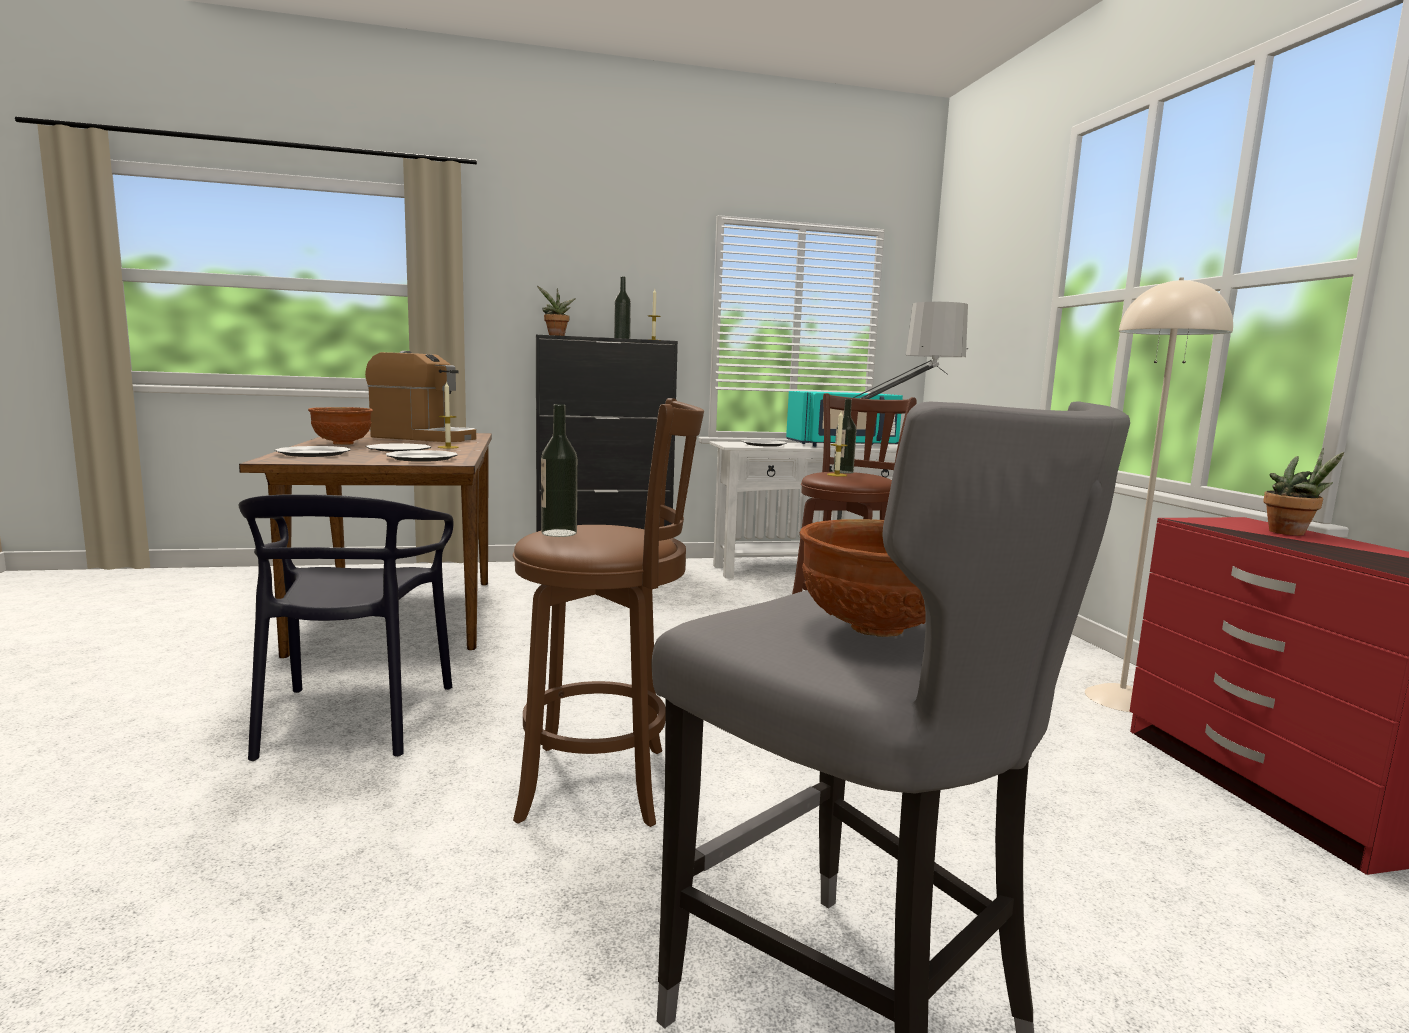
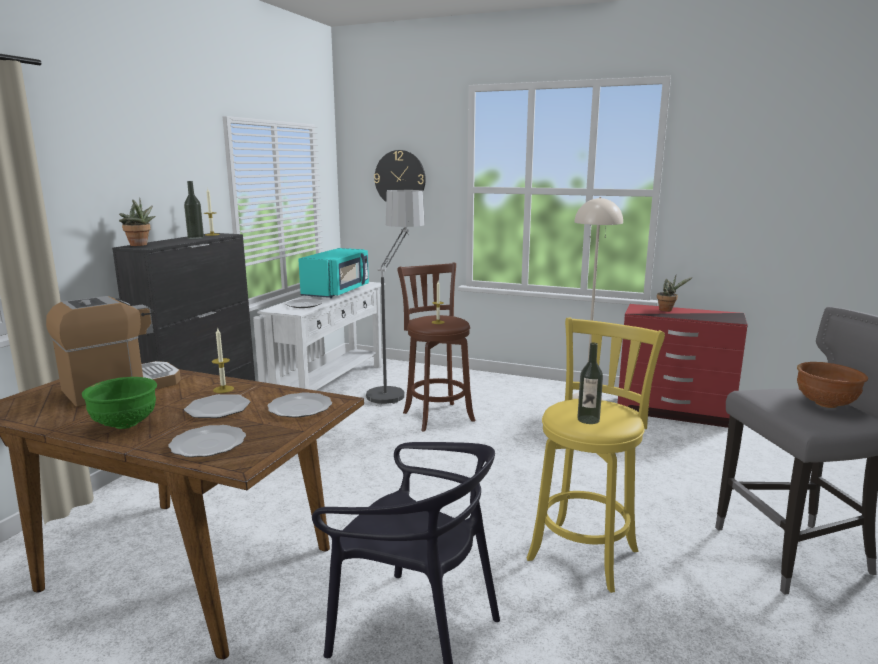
camera: 55 degrees left, 5 degrees up
brown bowl [308,407,373,445] -> green bowl [82,377,157,429]
brown stool [513,398,704,827] -> yellow stool [527,317,665,593]
bottle [833,399,857,473] -> none
none -> wall clock [374,150,426,202]

